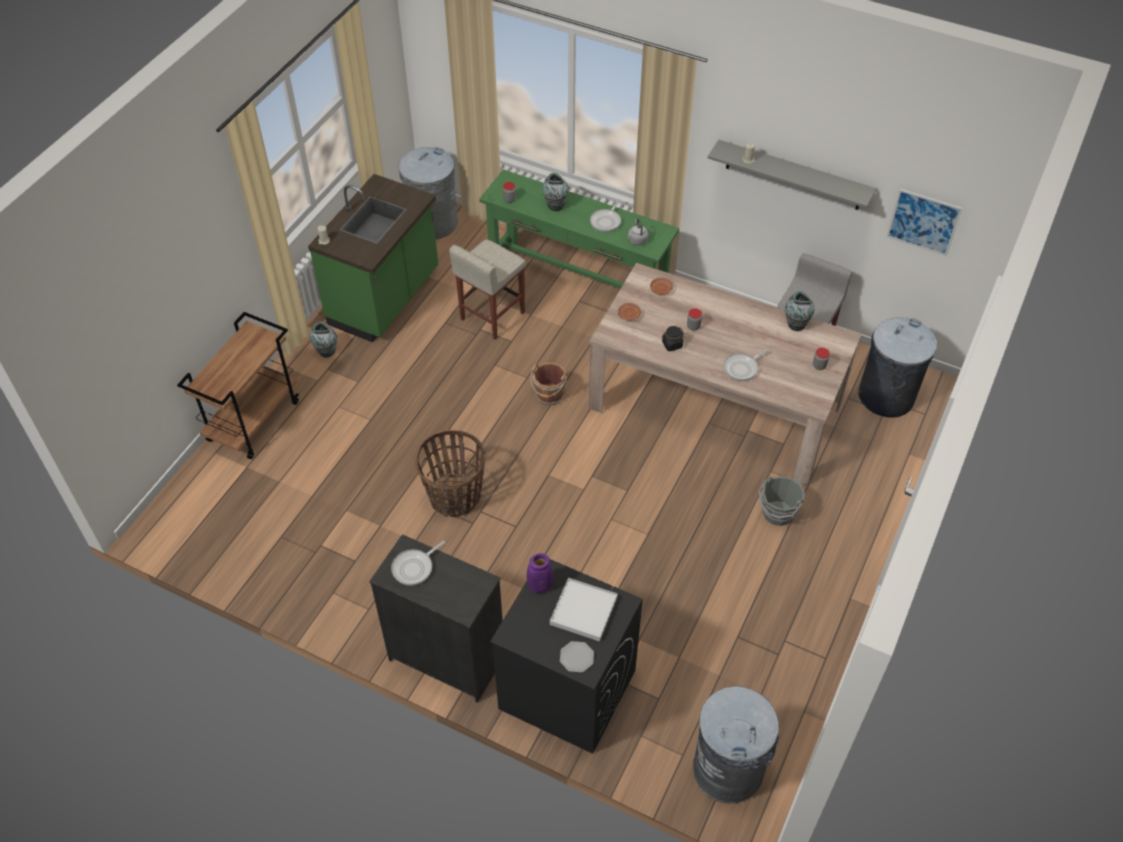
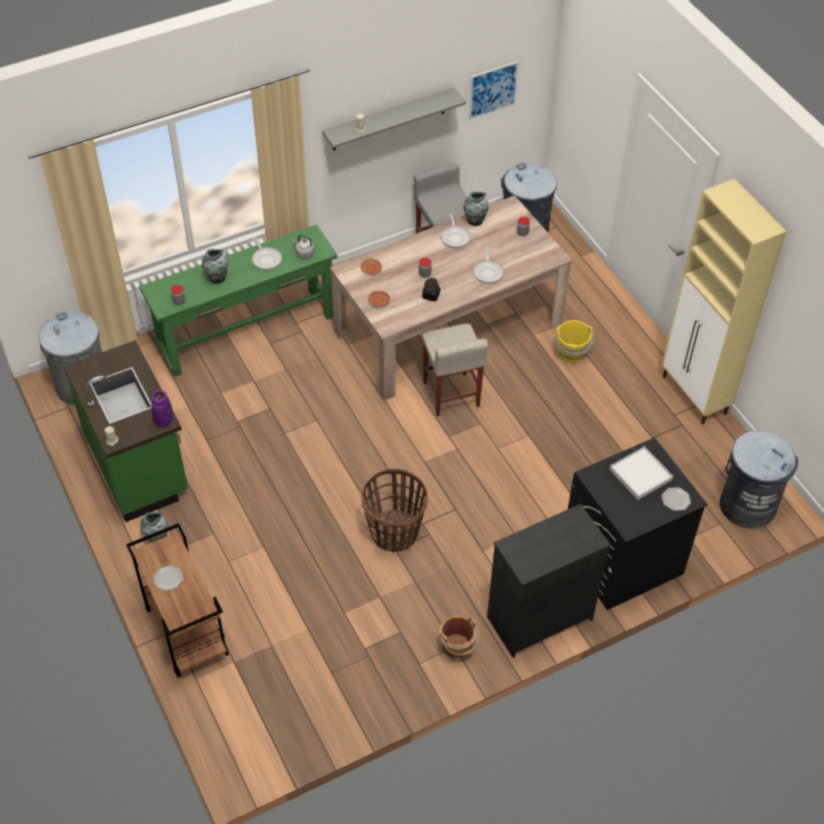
camera: 55 degrees left, 0 degrees up
frying pan [391,541,445,586] -> frying pan moved to [441,214,471,248]
beige stool [449,240,526,340] -> beige stool moved to [422,324,488,416]
purple vase [527,553,553,593] -> purple vase moved to [152,390,173,427]
brown bucket [531,363,567,405] -> brown bucket moved to [439,616,479,661]
grey bucket [758,476,805,526] -> yellow bucket [556,320,594,363]
none -> plate [153,565,183,591]
none -> beige cabinet [662,179,787,425]

